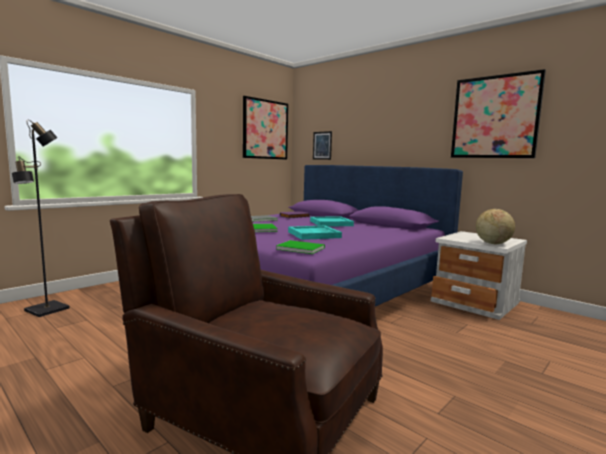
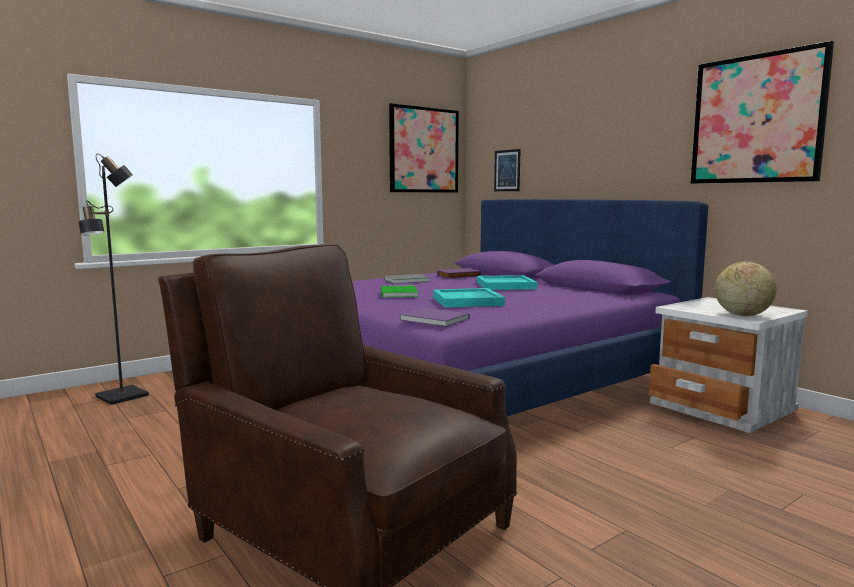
camera: 10 degrees right, 0 degrees up
green book [276,240,325,254] -> purple book [400,308,470,327]

